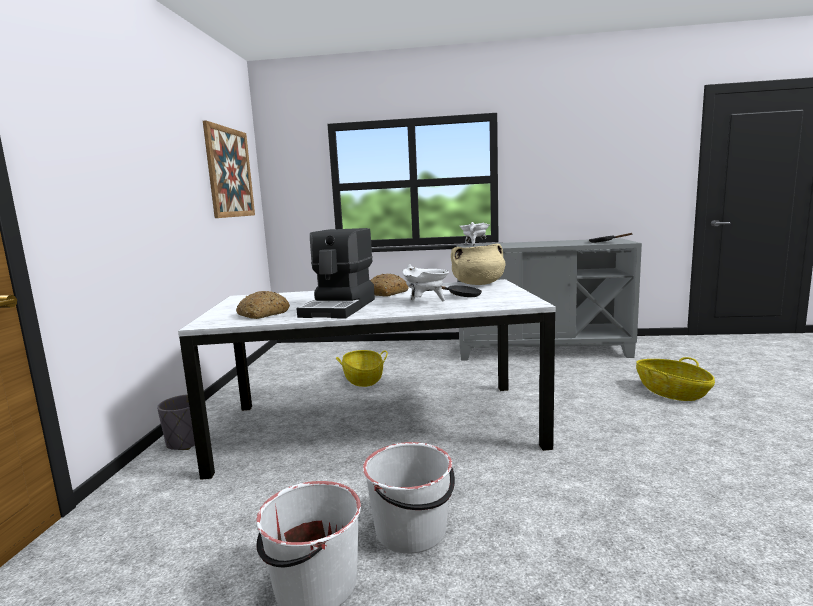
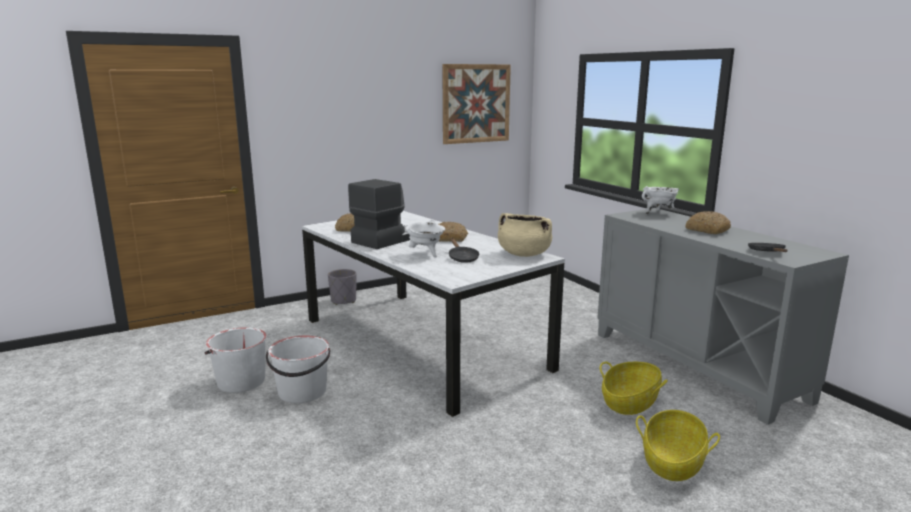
camera: 55 degrees right, 5 degrees up
coffee machine [296,228,375,318] -> coffee machine turned 150 degrees clockwise [348,179,410,249]
basket [336,350,388,387] -> basket moved to [600,362,668,415]
none -> bread [685,211,731,234]

